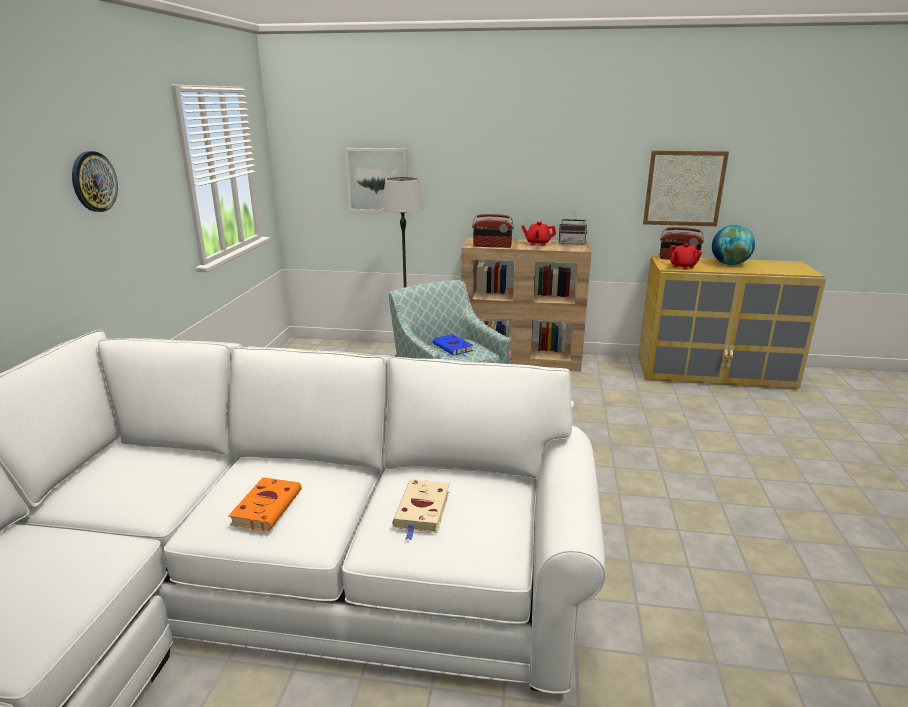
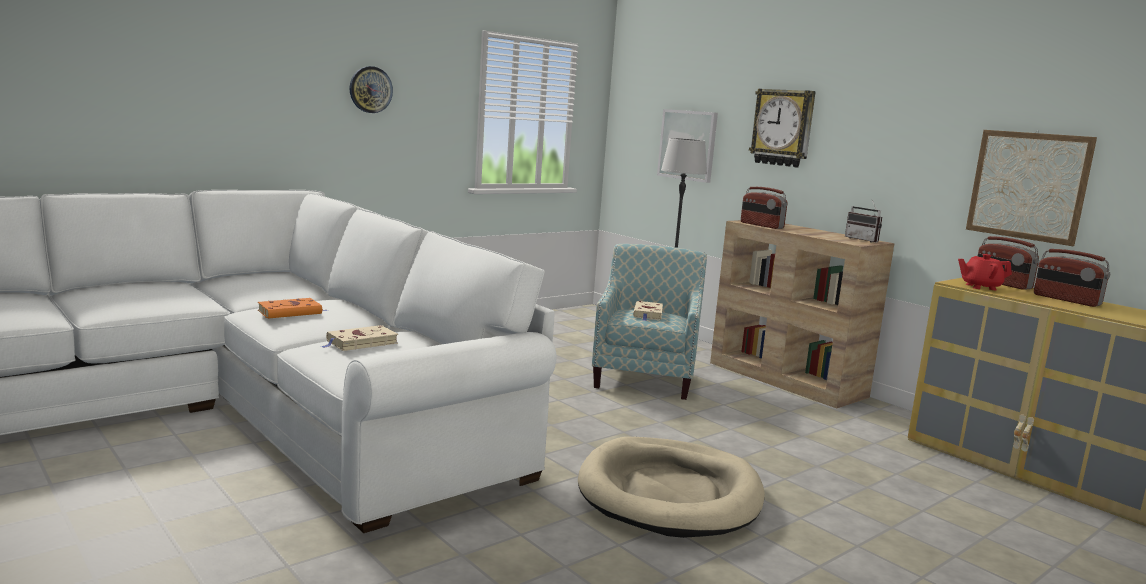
camera: 40 degrees right, 10 degrees down
blue book [433,334,473,357] -> beige book [633,301,663,321]
red teapot [521,222,556,246] -> none
globe [712,225,755,265] -> radio [1034,249,1110,307]
none -> beige dog bed [578,437,765,538]
none -> wall clock [749,89,816,168]

